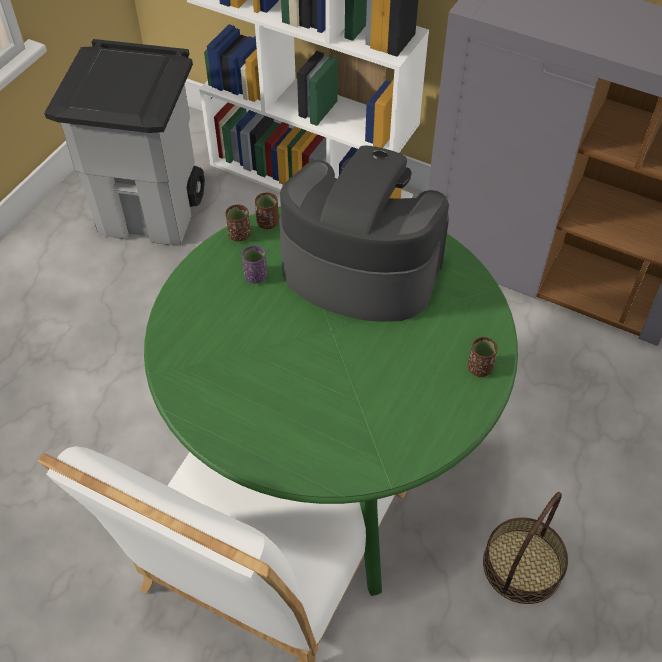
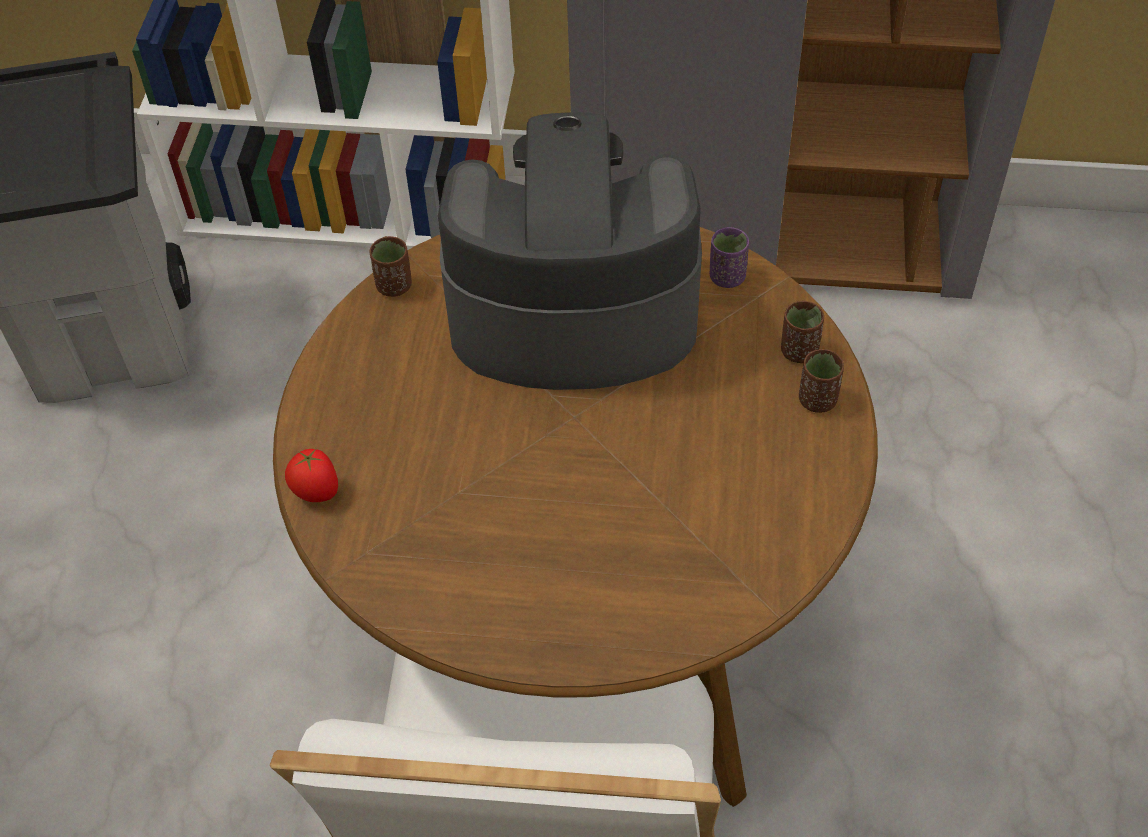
camera: 20 degrees left, 0 degrees up
green dining table [144,206,518,596] -> brown dining table [273,227,878,807]
brown cup [226,205,251,242] -> brown cup moved to [781,301,824,363]
purple cup [242,245,267,283] -> purple cup moved to [710,227,749,288]
basket [483,492,568,604] -> none
none -> tomato [285,449,338,502]

